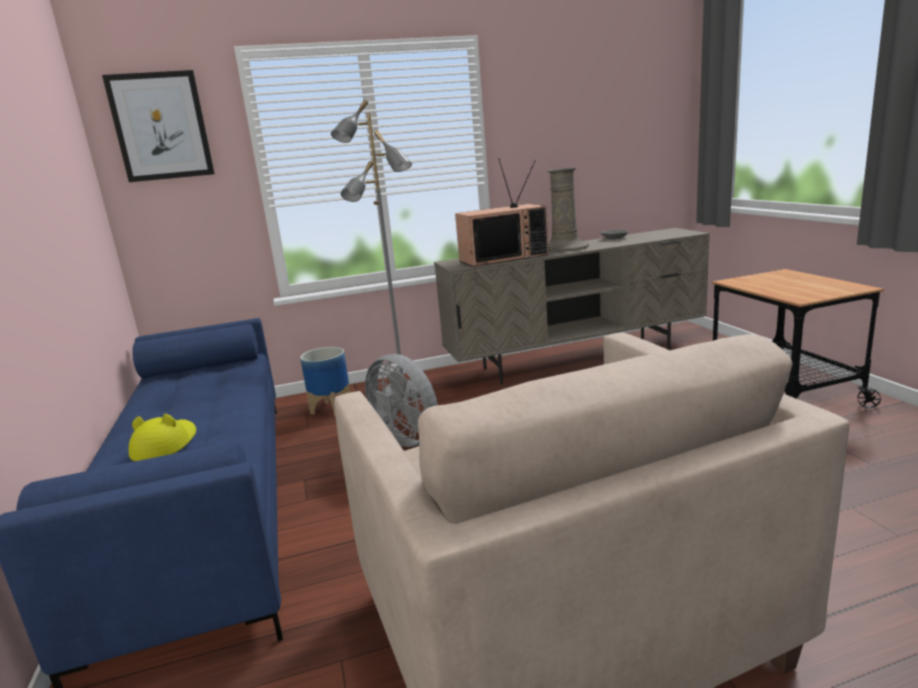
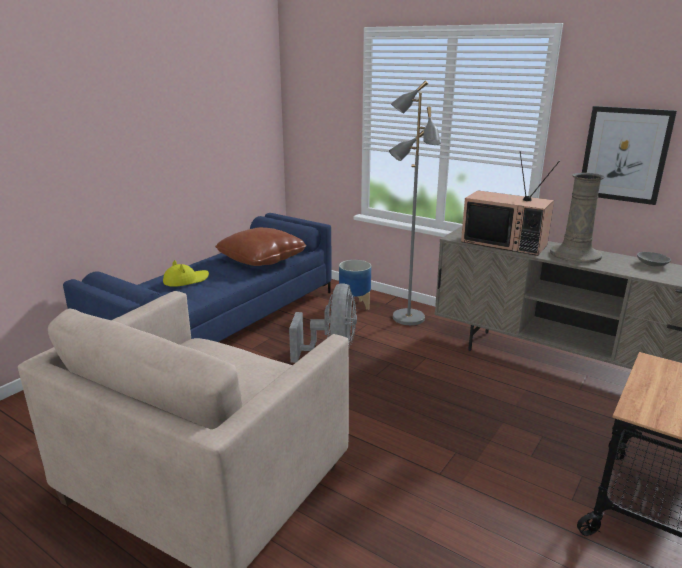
camera: 50 degrees right, 5 degrees up
picture [102,70,215,182] -> picture moved to [582,106,677,205]
none -> brown pillow [215,227,306,266]

